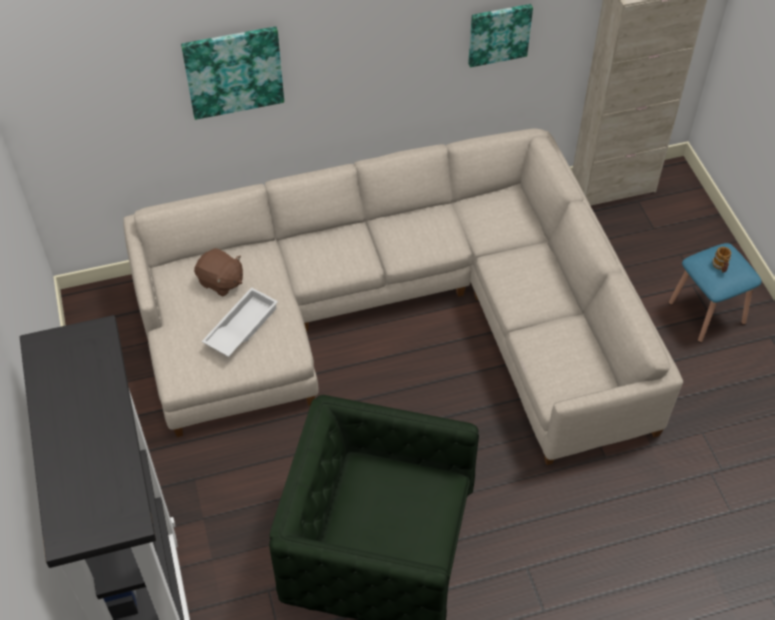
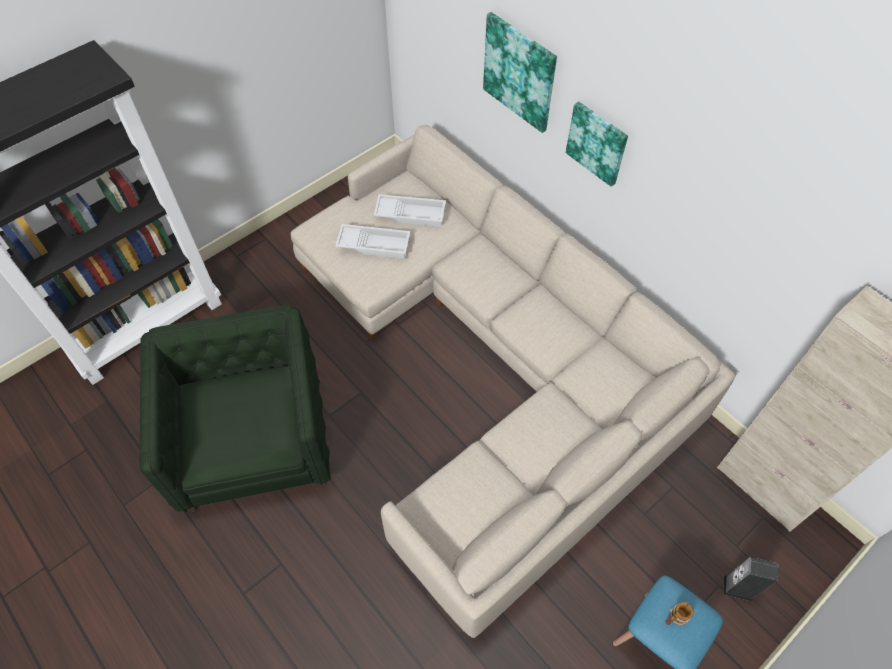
camera: 65 degrees right, 5 degrees up
brown plush toy [194,248,243,296] -> white tray [374,194,446,227]
picture [468,4,533,67] -> picture moved to [566,101,628,187]
none -> speaker [723,557,778,602]

